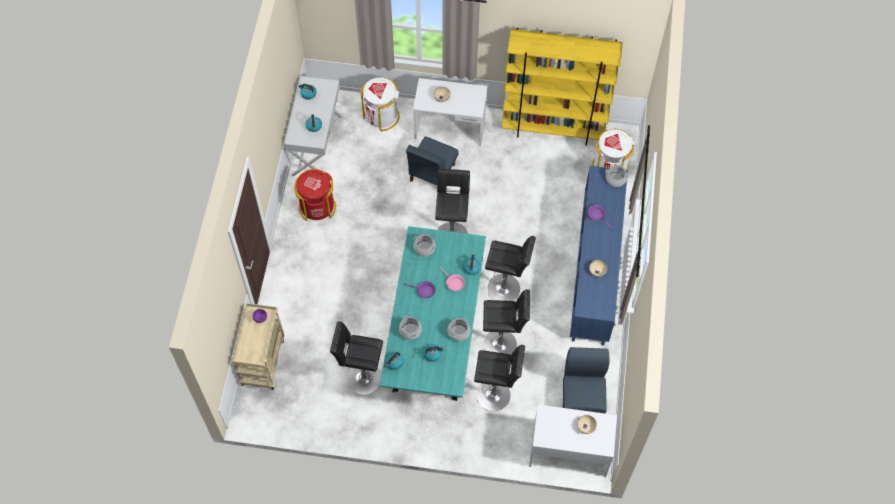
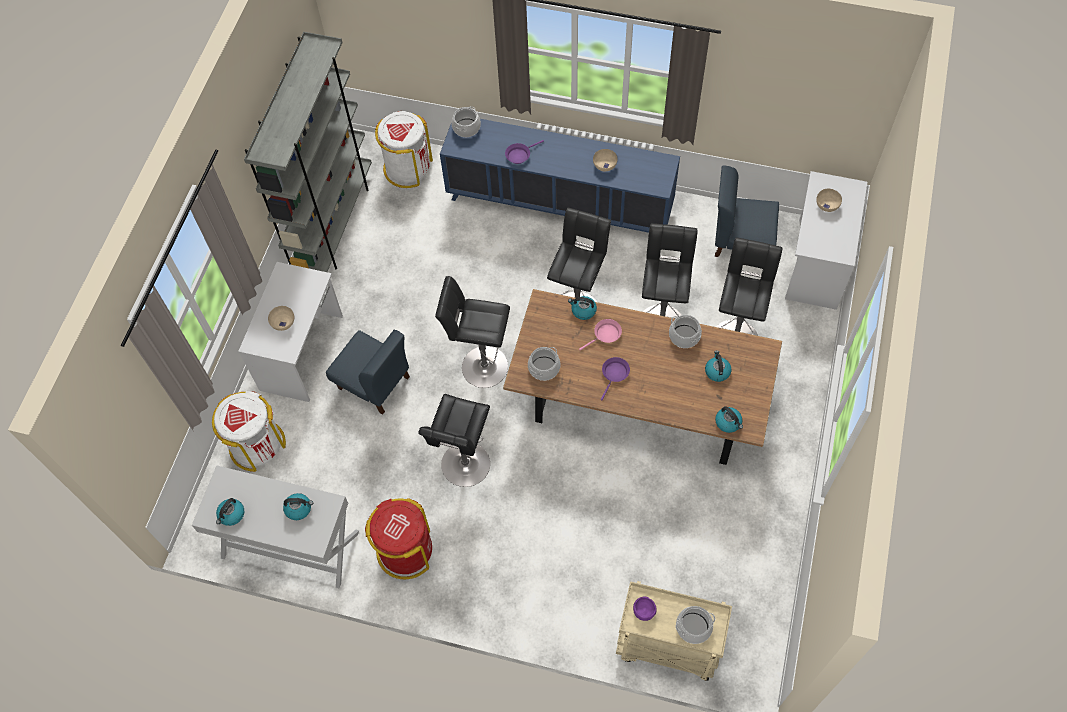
camera: 80 degrees left, 0 degrees up
black stool [330,321,383,395] -> black stool moved to [418,394,490,487]
turquoise dining table [380,226,486,401] -> brown dining table [503,289,782,465]
cooking pot [399,315,422,340] -> cooking pot moved to [675,606,715,644]
yellow bookcase [501,28,623,146] -> grey bookcase [244,32,372,272]

